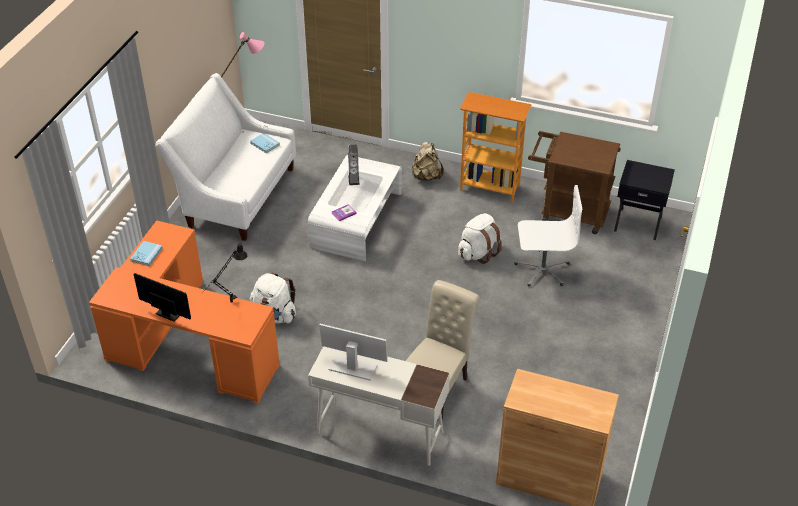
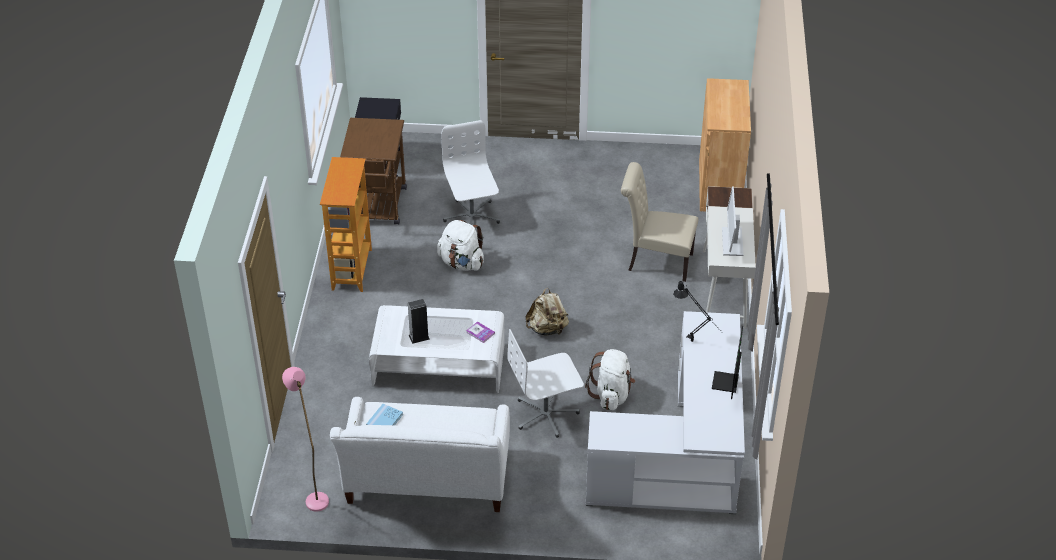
camera: 105 degrees left, 0 degrees up
orange desk [89,221,280,403] -> white desk [586,311,745,514]
blue book [130,241,163,266] -> none
beige backpack [412,142,444,181] -> beige backpack moved to [526,288,569,336]
none -> white office chair [508,329,584,438]

